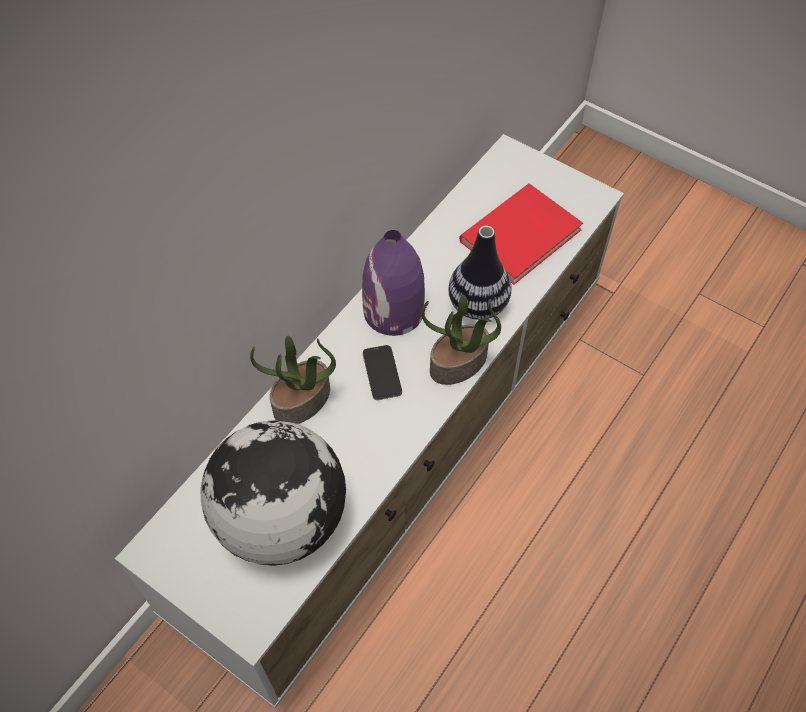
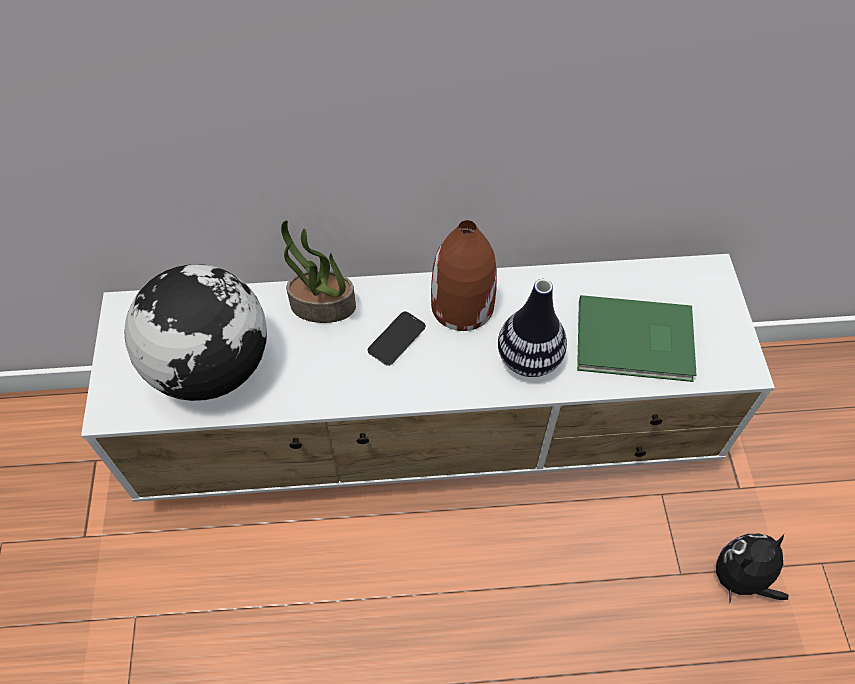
camera: 50 degrees right, 0 degrees up
purple vase [362,230,425,336] -> brown vase [431,220,497,331]
potted plant [421,295,501,385] -> none
red book [459,183,583,285] -> green book [577,295,697,382]
none -> plush toy [716,534,788,604]

